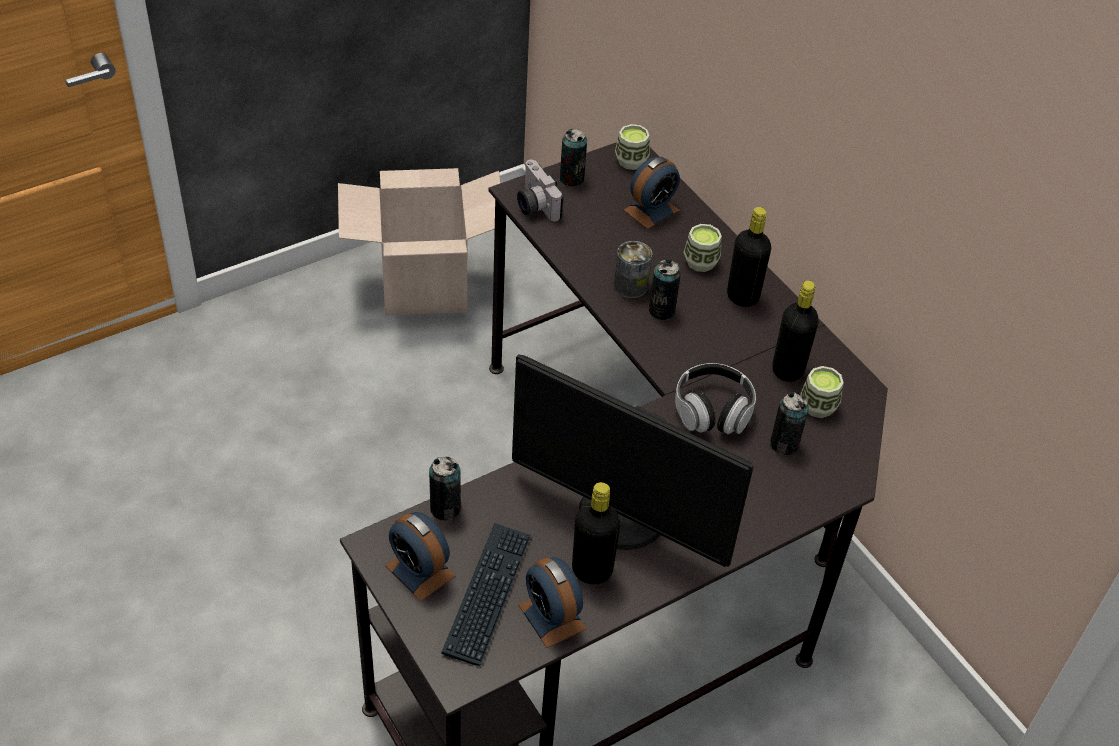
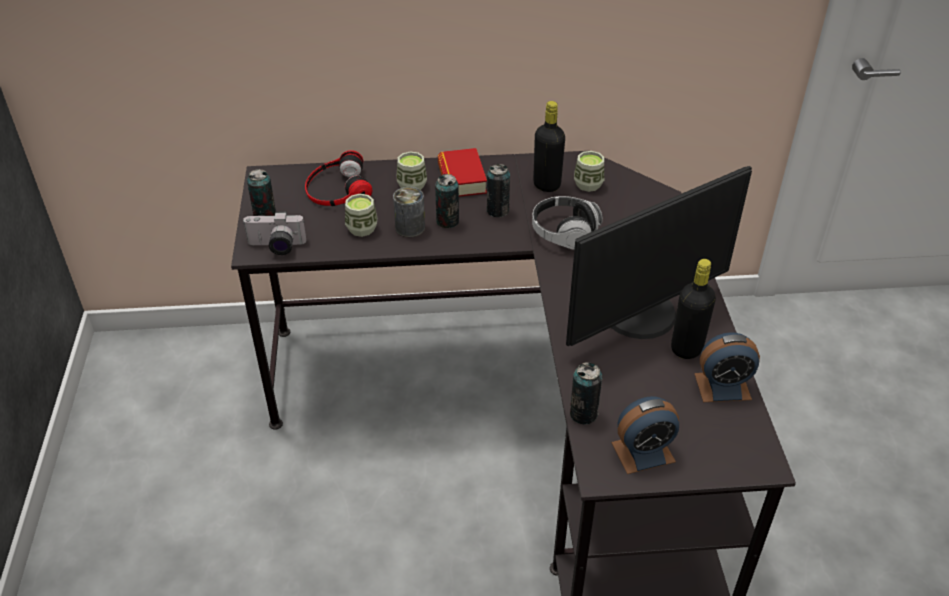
camera: 60 degrees left, 5 degrees down
cardboard box [338,168,500,316] -> none
keyboard [441,523,531,666] -> none
cup [615,124,650,170] -> cup moved to [345,194,377,237]
alarm clock [623,157,680,229] -> headphones [305,150,372,206]
black bottle [727,207,771,307] -> book [438,148,487,197]
can [770,392,809,455] -> can moved to [487,164,510,217]

